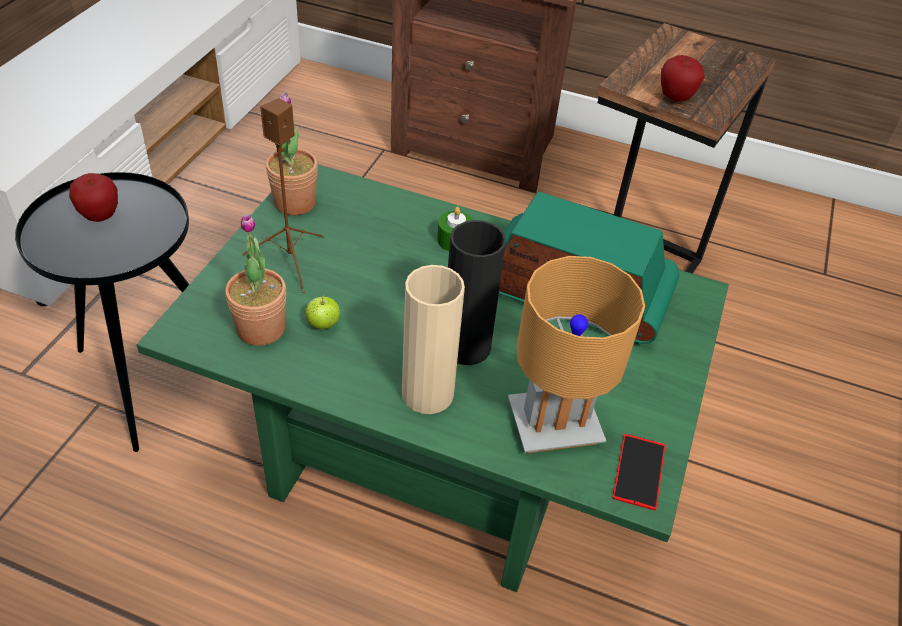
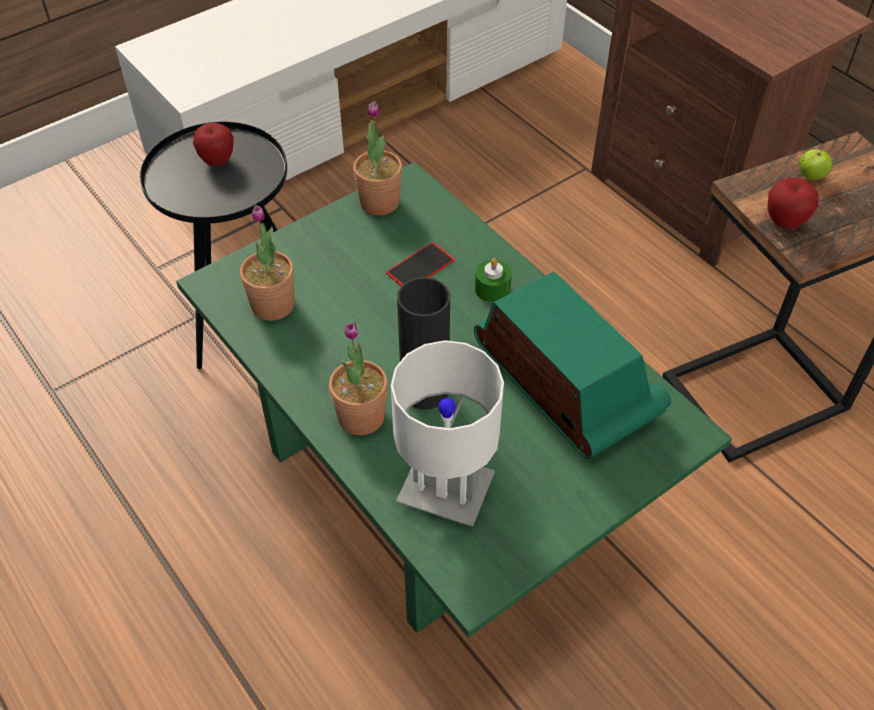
camera: 35 degrees right, 5 degrees up
brown speaker [242,98,324,293] -> none
apple [305,294,340,329] -> apple moved to [799,146,833,180]
beige vase [402,265,465,414] -> potted plant [329,322,388,435]
brown table lamp [508,256,645,453] -> white table lamp [391,340,504,527]
phone [613,434,665,510] -> phone moved to [386,242,455,286]

